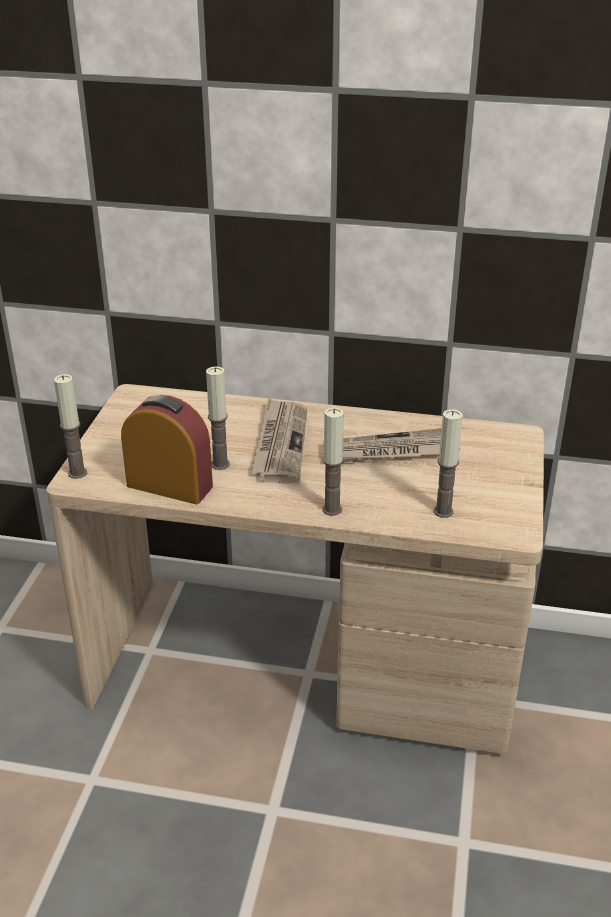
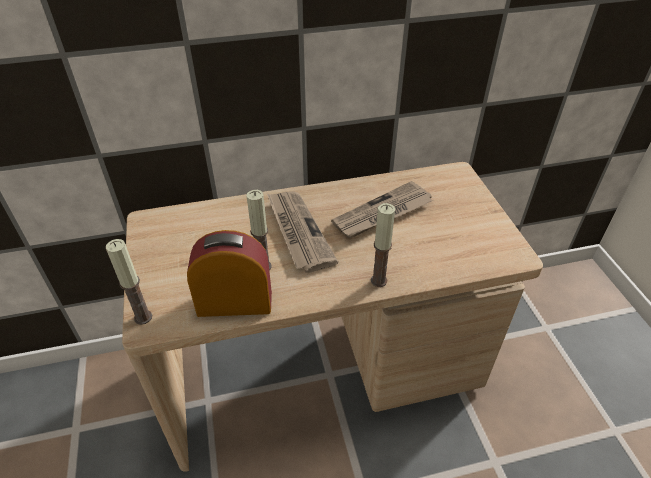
camera: 25 degrees left, 10 degrees up
candle [434,409,463,518] -> none

